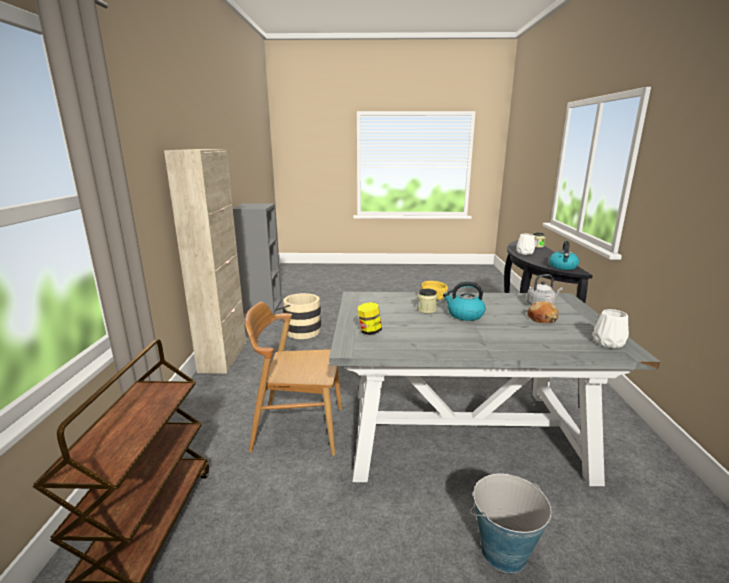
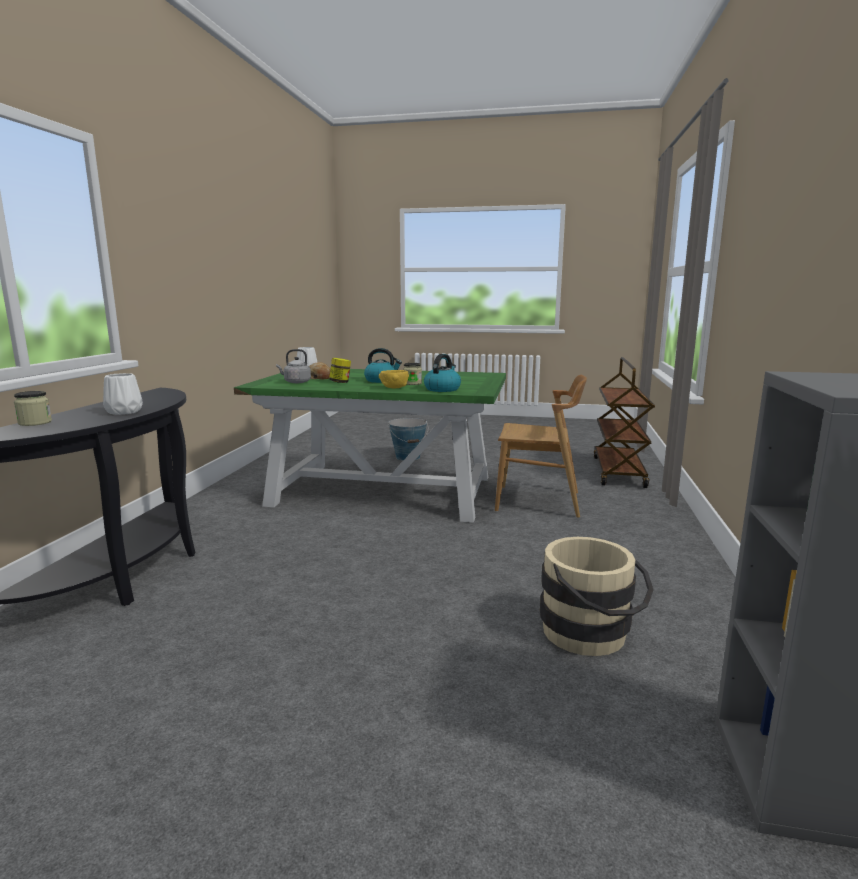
camera: 170 degrees left, 5 degrees down
beige cabinet [164,149,246,374] -> none
grey dining table [329,292,660,486] -> green dining table [234,369,506,523]
jar [358,302,382,335] -> jar moved to [329,358,351,383]
kettle [549,241,579,270] -> kettle moved to [424,354,461,392]

